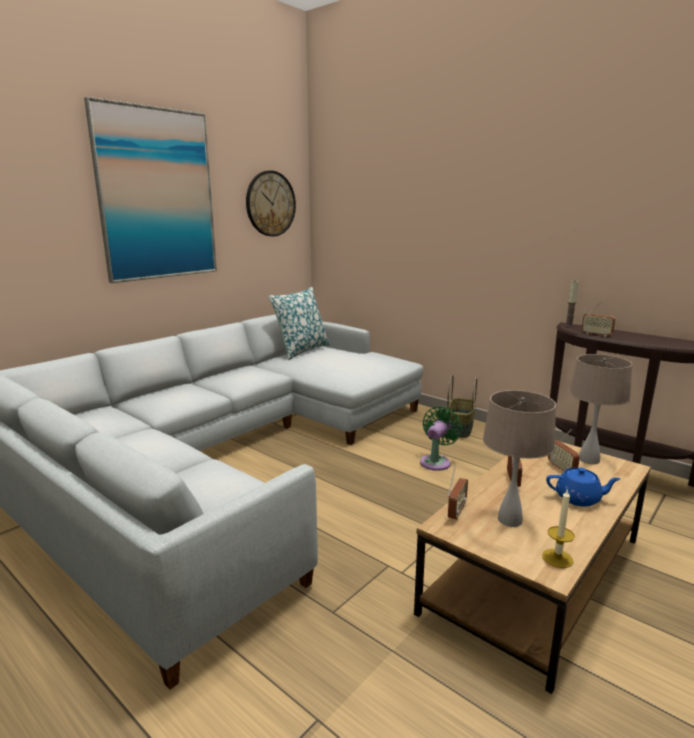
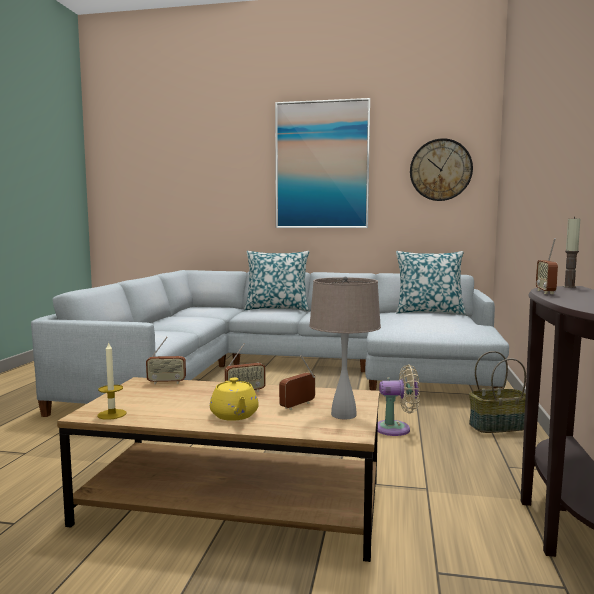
camera: 60 degrees right, 10 degrees down
green fan [420,406,462,471] -> beige fan [378,365,420,436]
beige table lamp [483,390,556,527] -> none
blue teapot [546,468,621,507] -> yellow teapot [210,377,259,421]
none -> pillow [244,251,309,311]

